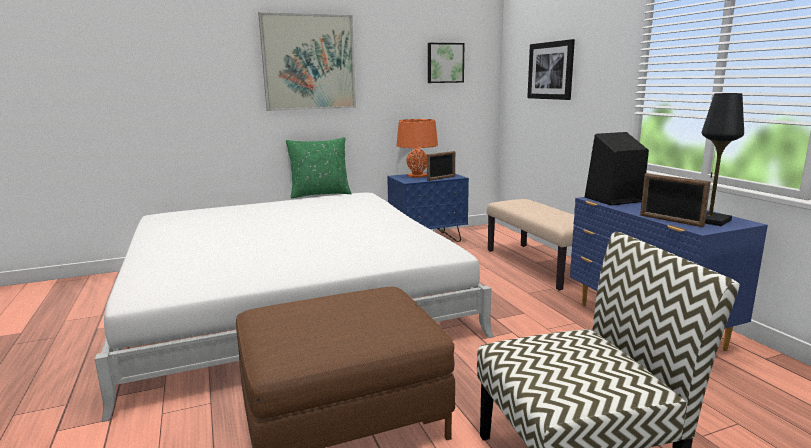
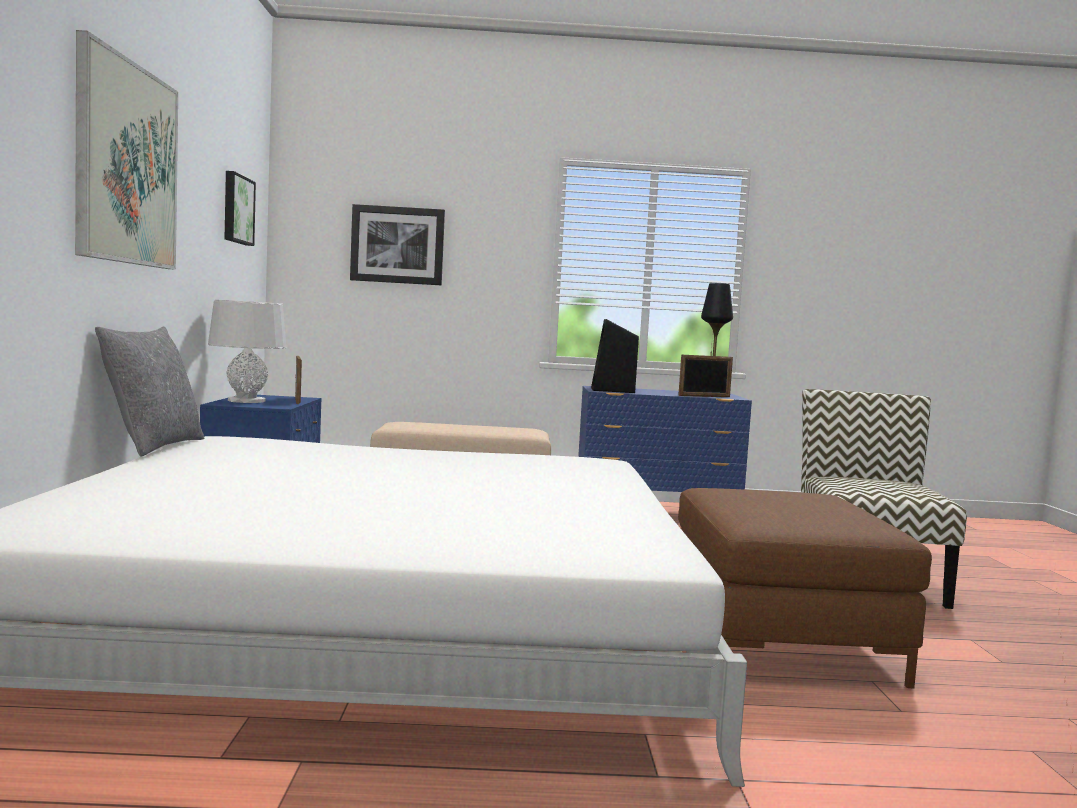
camera: 70 degrees left, 10 degrees down
green pillow [286,137,352,198] -> grey pillow [95,326,204,457]
orange table lamp [397,119,438,178] -> grey table lamp [208,300,286,403]

